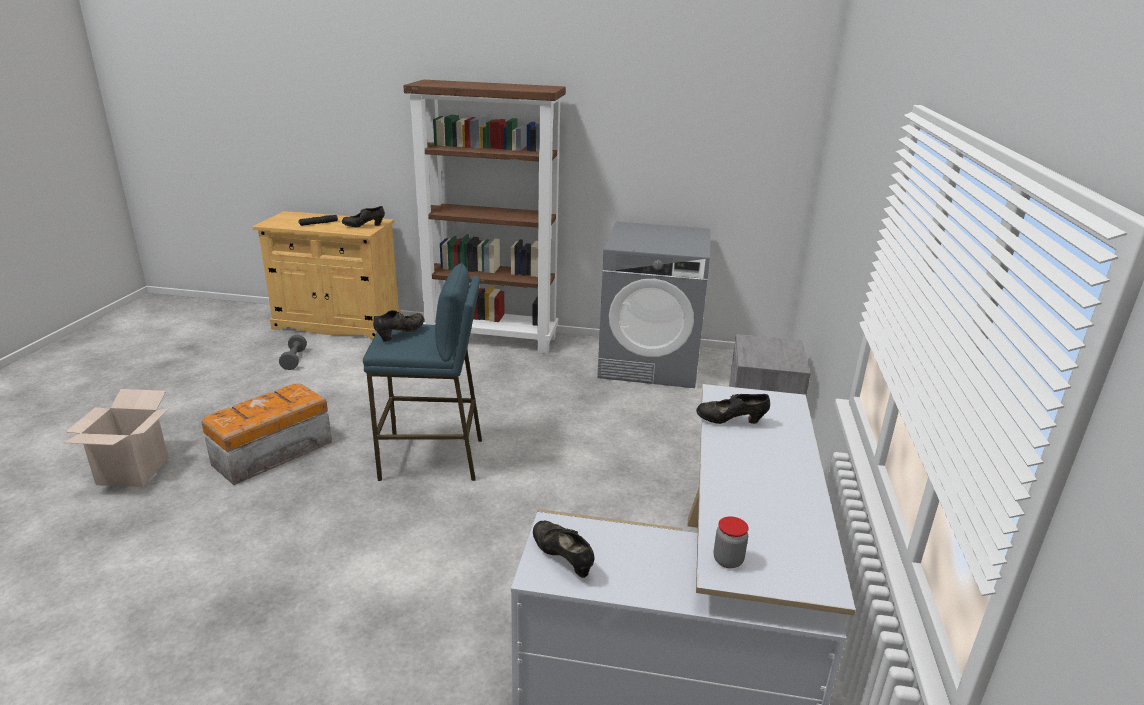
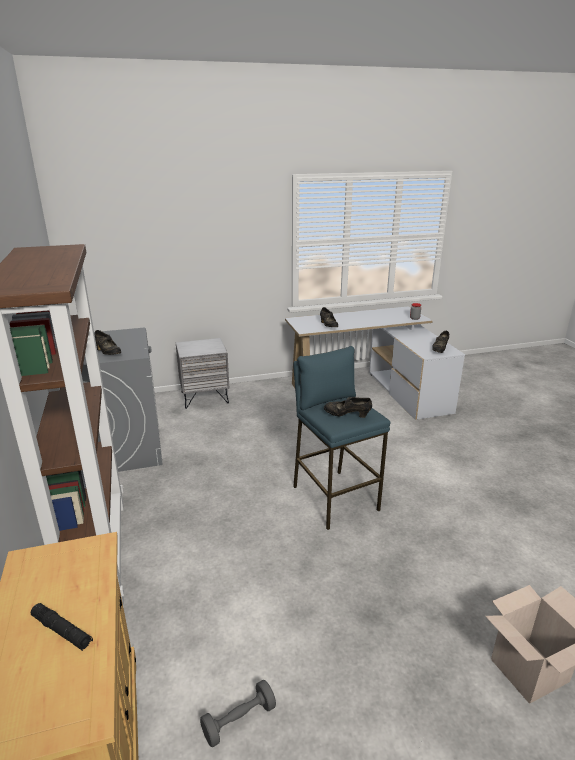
camera: 115 degrees left, 0 degrees up
storage box [201,384,332,485] -> none
black shoe [342,206,385,227] -> black shoe moved to [95,330,121,355]

